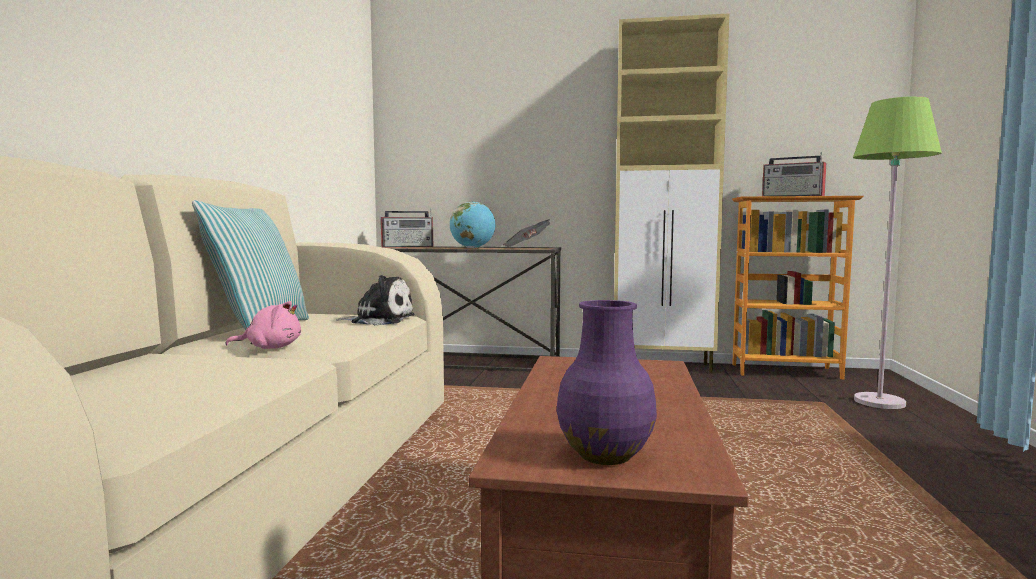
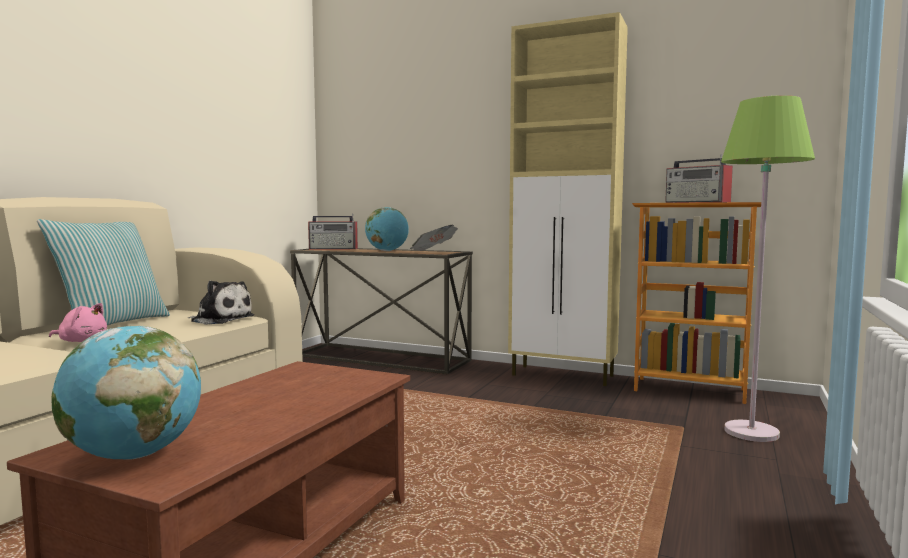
camera: 15 degrees right, 0 degrees up
purple vase [557,300,657,465] -> globe [52,326,201,460]

